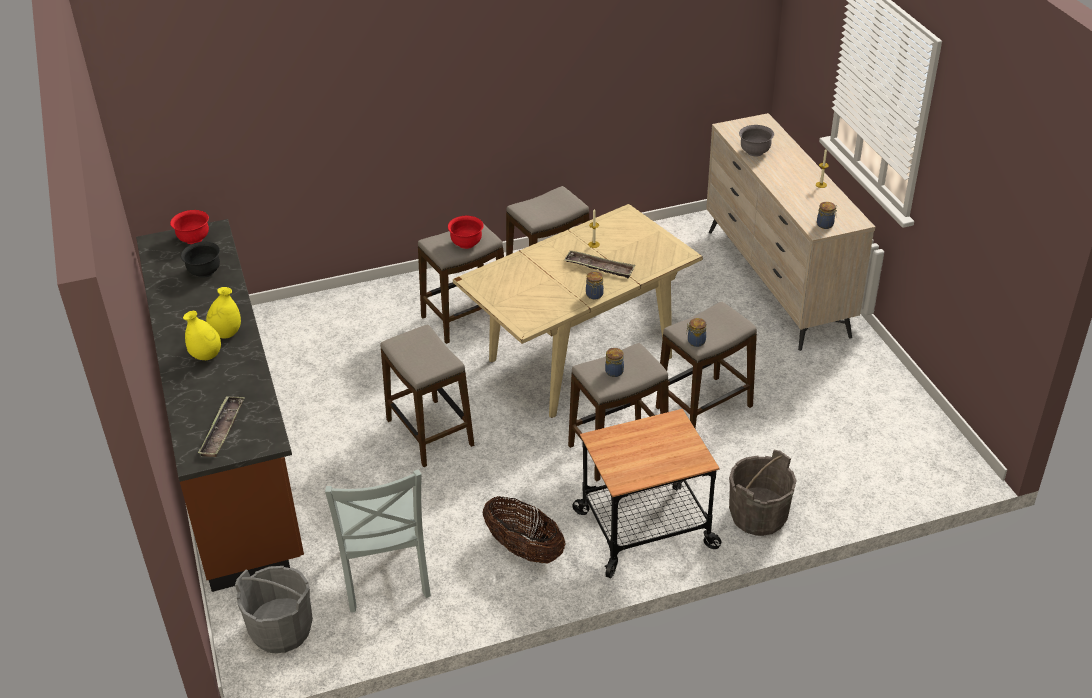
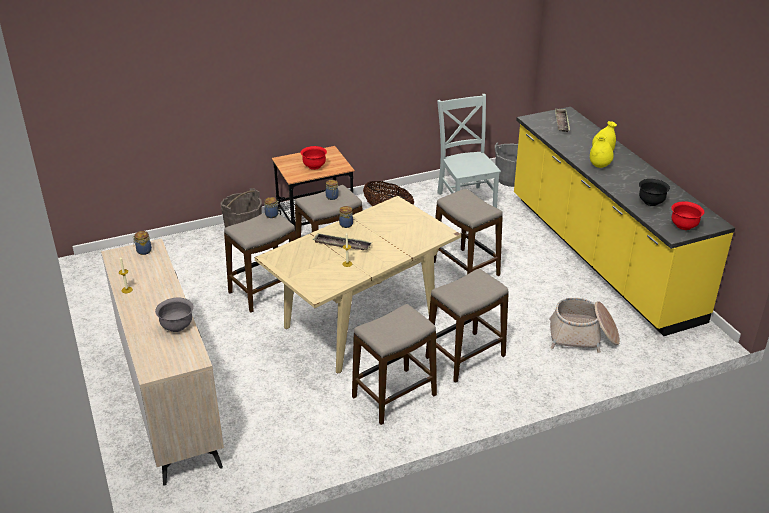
camera: 175 degrees right, 5 degrees down
brown counter [136,219,304,592] -> yellow counter [514,107,735,336]
red bowl [448,216,484,249] -> red bowl moved to [300,146,327,170]
none -> basket [549,298,620,353]

